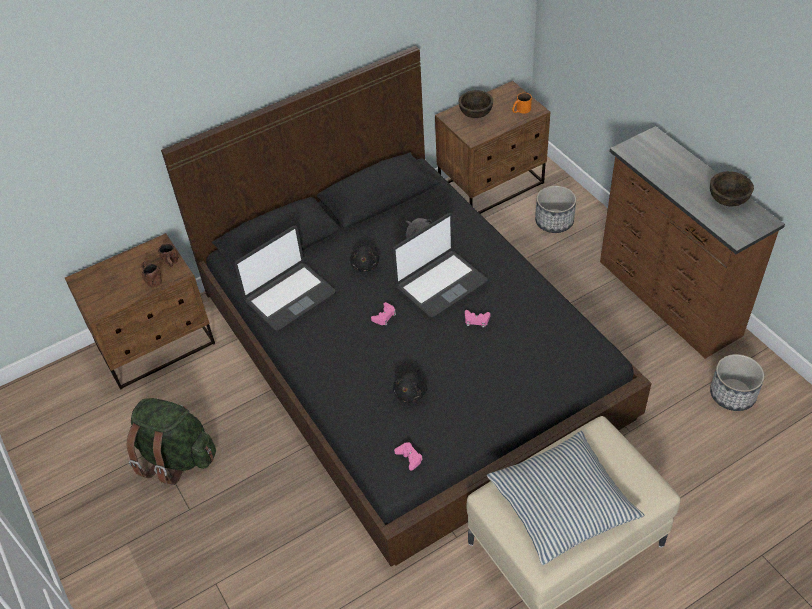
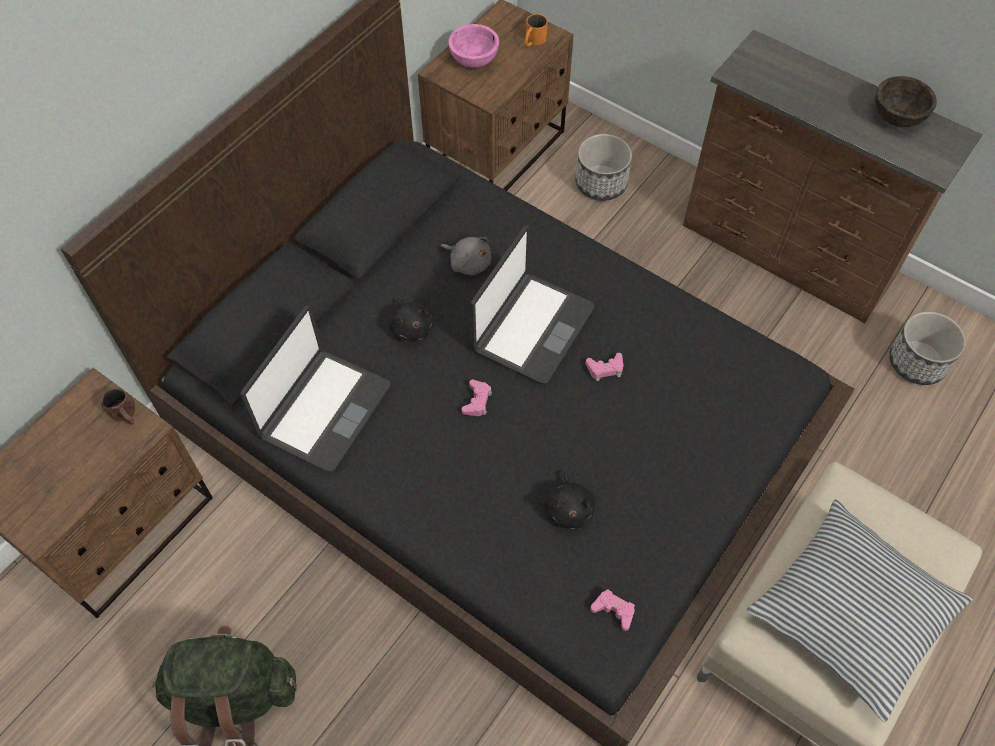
camera: 25 degrees left, 10 degrees up
brown mug [141,261,162,287] -> none
brown bowl [459,90,493,118] -> pink bowl [449,24,499,68]

